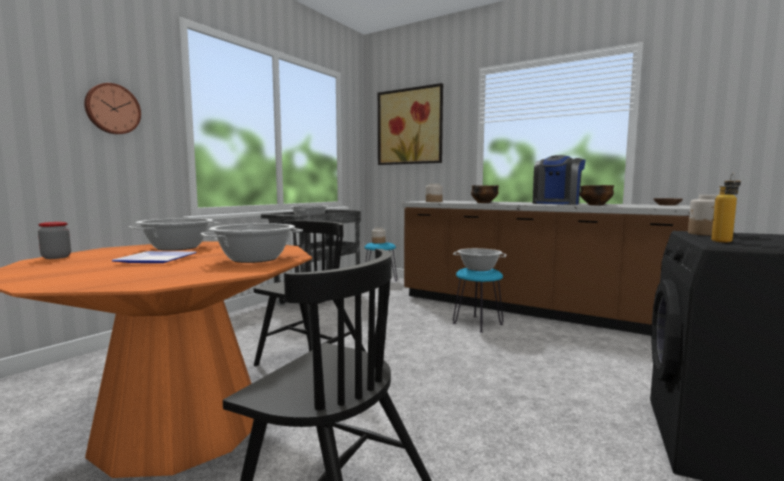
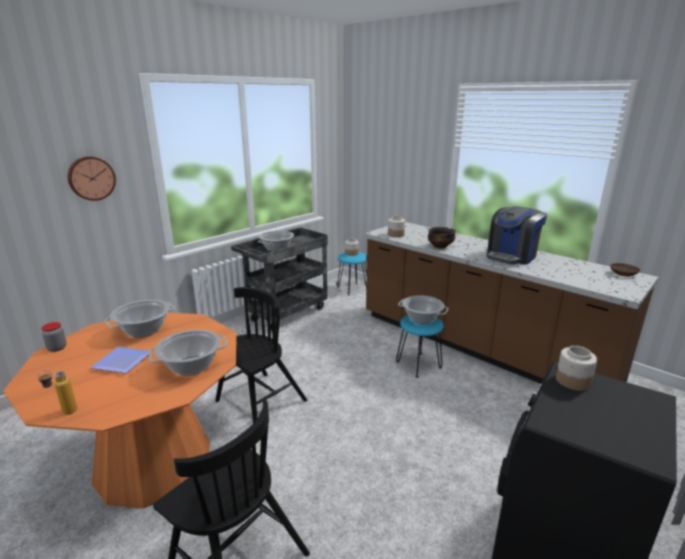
camera: 10 degrees right, 15 degrees up
picture [378,83,443,165] -> none
bowl [579,185,615,205] -> none
bottle [711,173,741,242] -> bottle moved to [38,370,77,415]

